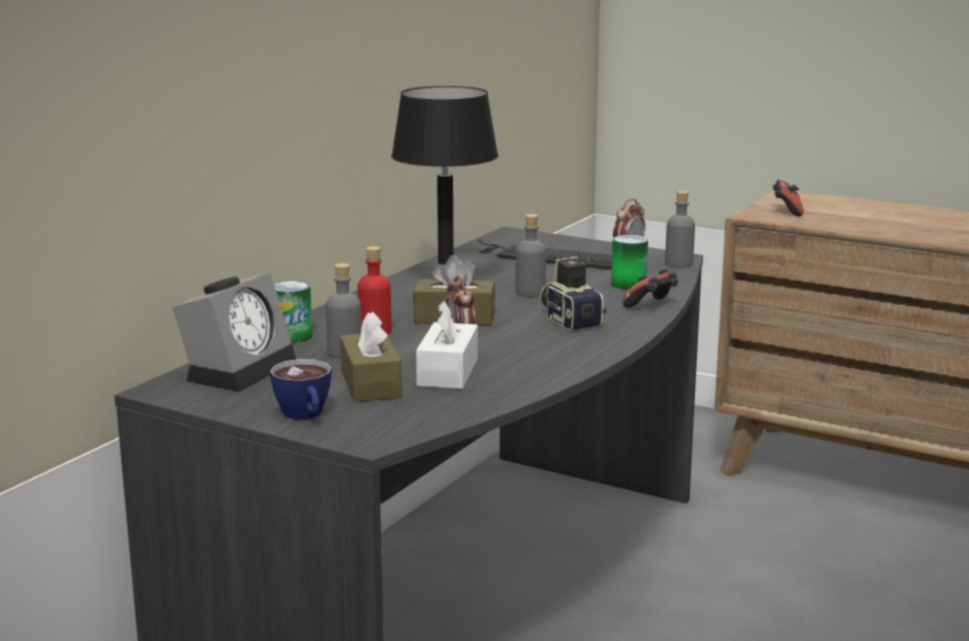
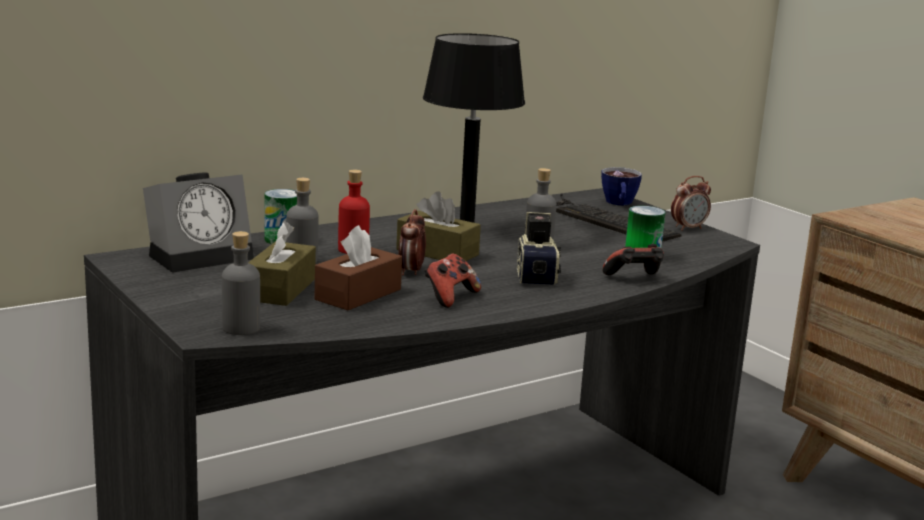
camera: 25 degrees right, 0 degrees up
cup [270,359,332,420] -> cup moved to [601,167,642,205]
white tissue box [416,301,478,389] -> brown tissue box [315,225,402,310]
grey bottle [665,191,695,268] -> grey bottle moved to [222,231,260,335]
game controller [773,179,804,216] -> game controller moved to [425,253,481,308]

